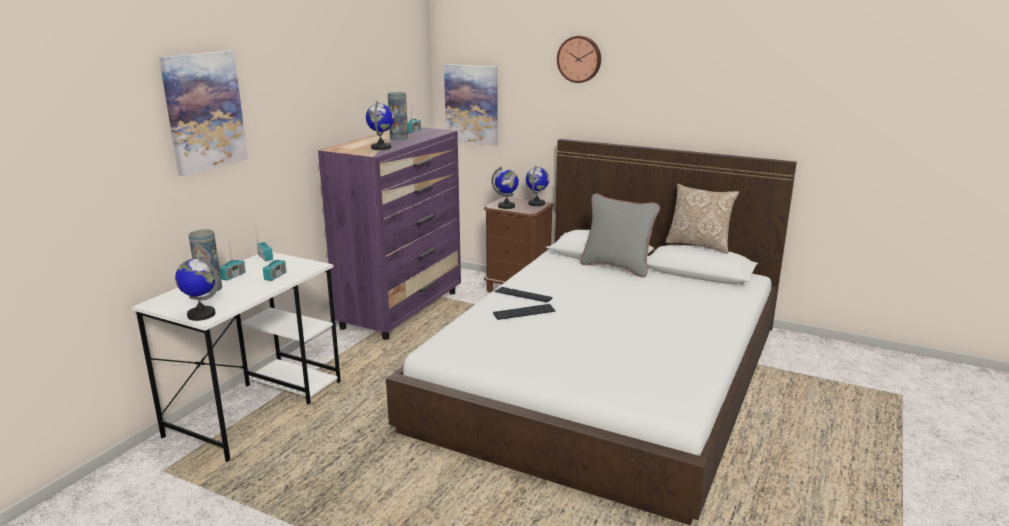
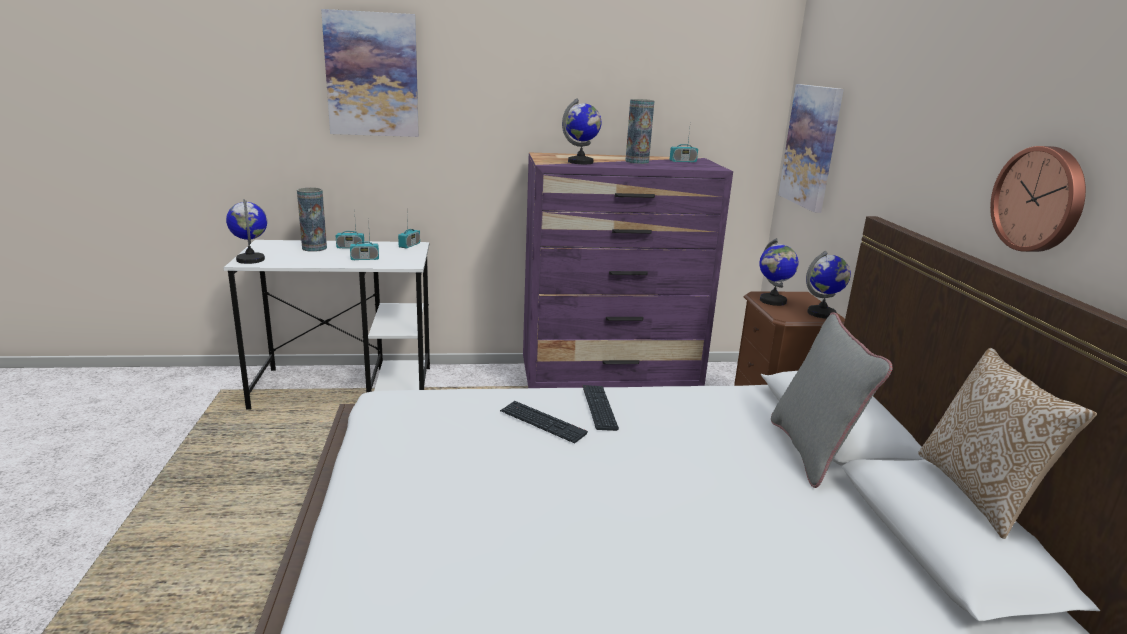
camera: 55 degrees right, 0 degrees up
wall clock [557,36,601,83] -> wall clock moved to [990,146,1086,252]

